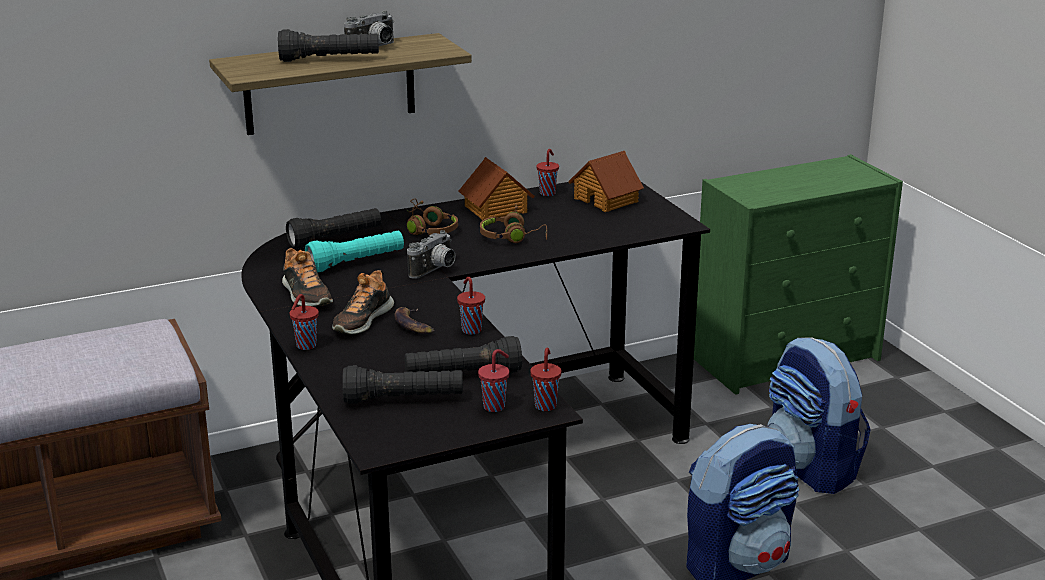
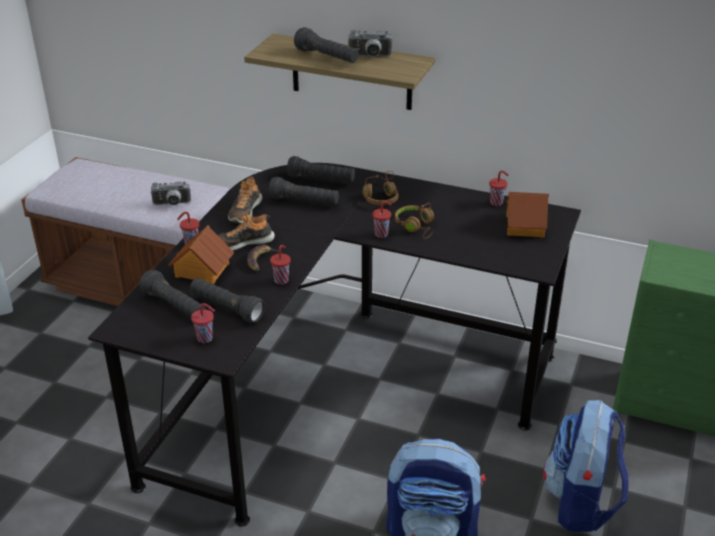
camera: 45 degrees right, 10 degrees up
turquoise flashlight [305,231,404,273] -> black flashlight [268,177,339,204]
camera [407,230,456,279] -> camera moved to [151,182,191,205]
toy house [458,157,535,220] -> toy house moved to [168,226,234,284]
red cup [530,347,562,411] -> red cup moved to [372,201,391,238]

